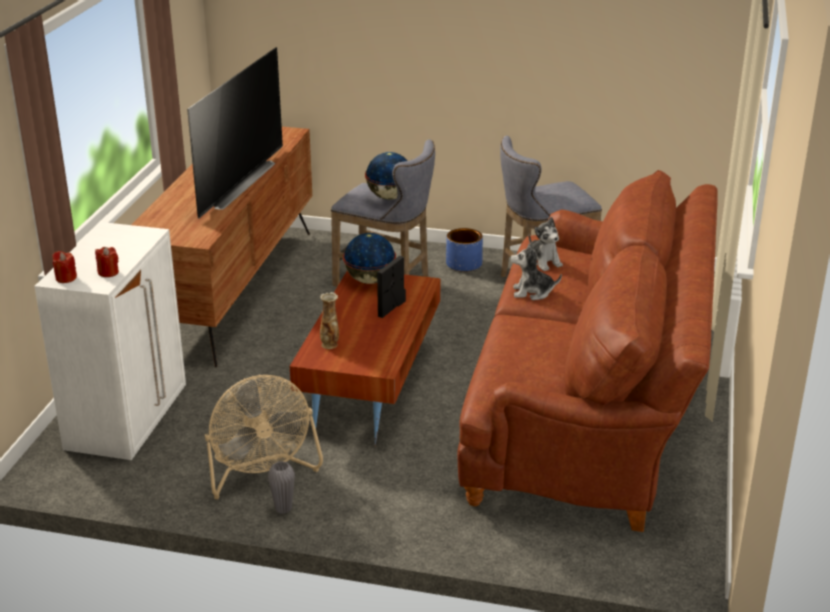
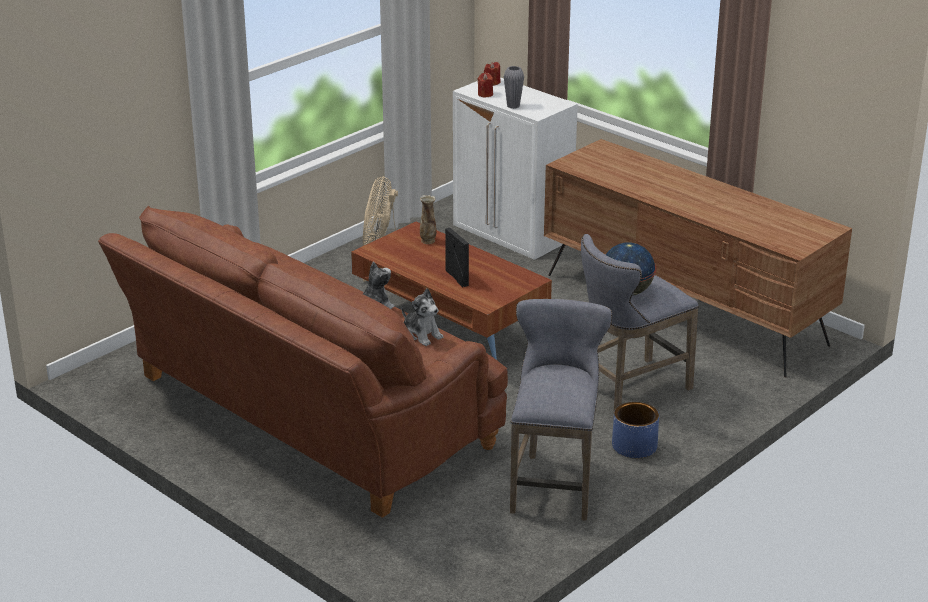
camera: 120 degrees right, 0 degrees up
television [187,47,283,219] -> none
grey vase [268,461,295,514] -> grey vase moved to [504,66,524,109]
globe [343,233,396,284] -> none
plush toy [529,217,563,271] -> plush toy turned 135 degrees counterclockwise [402,288,443,346]

